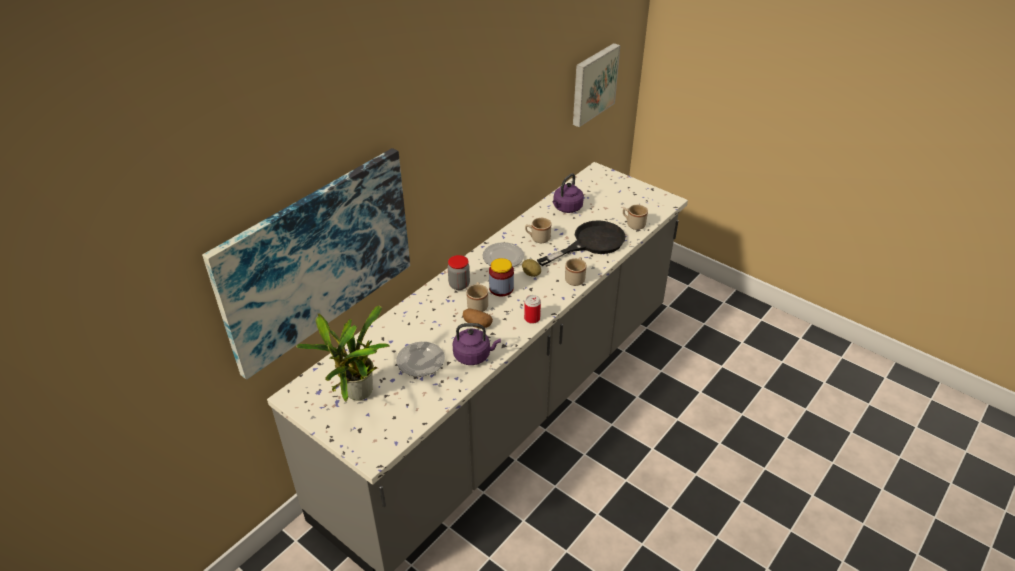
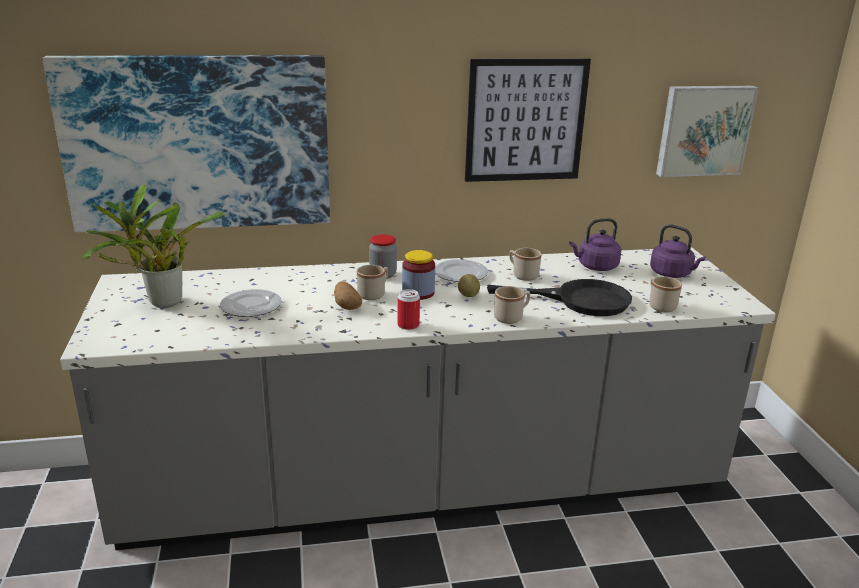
camera: 40 degrees right, 15 degrees down
purple kettle [452,323,501,365] -> purple kettle moved to [650,224,706,278]
none -> picture [465,59,591,182]

